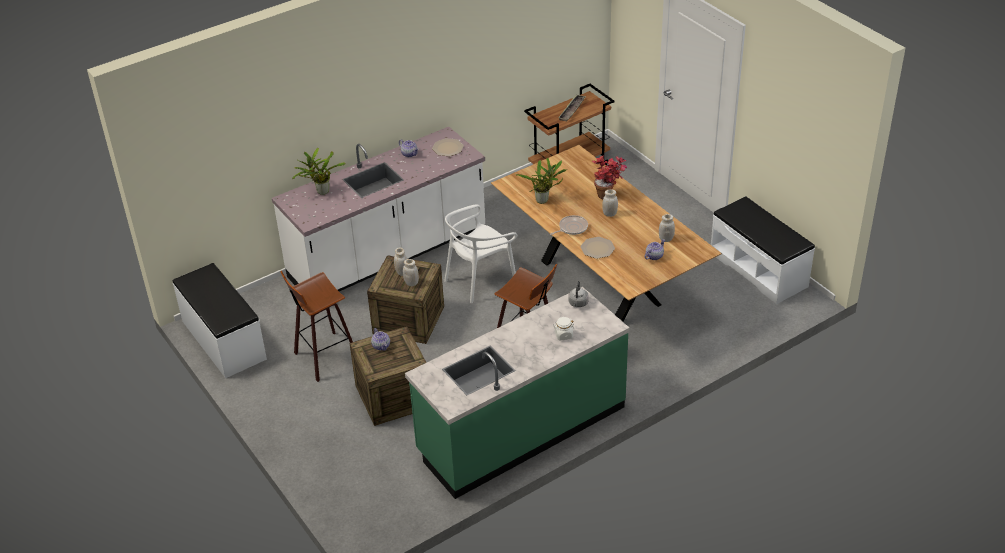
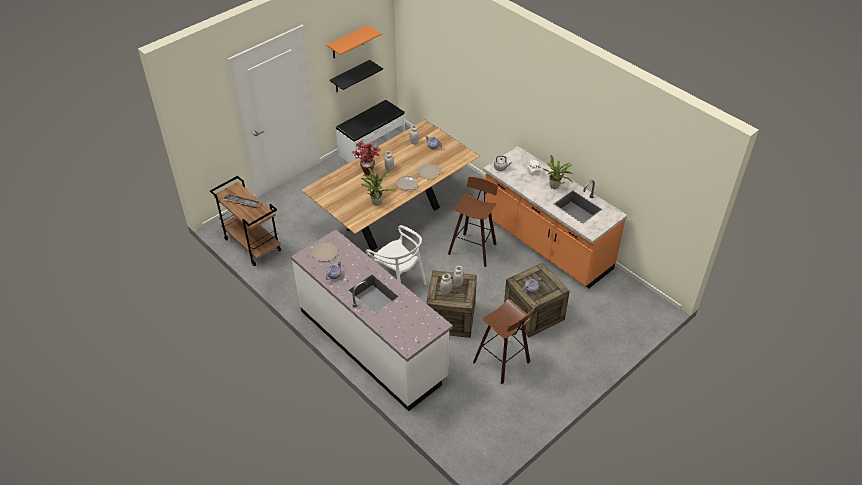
camera: 100 degrees left, 5 degrees up
white bench [173,263,267,378] -> none
potted plant [292,148,346,195] -> potted plant moved to [537,155,573,189]
green counter [405,287,630,499] -> orange counter [483,146,627,288]
none -> orange shelf [326,25,382,58]
none -> black shelf [330,60,383,92]

